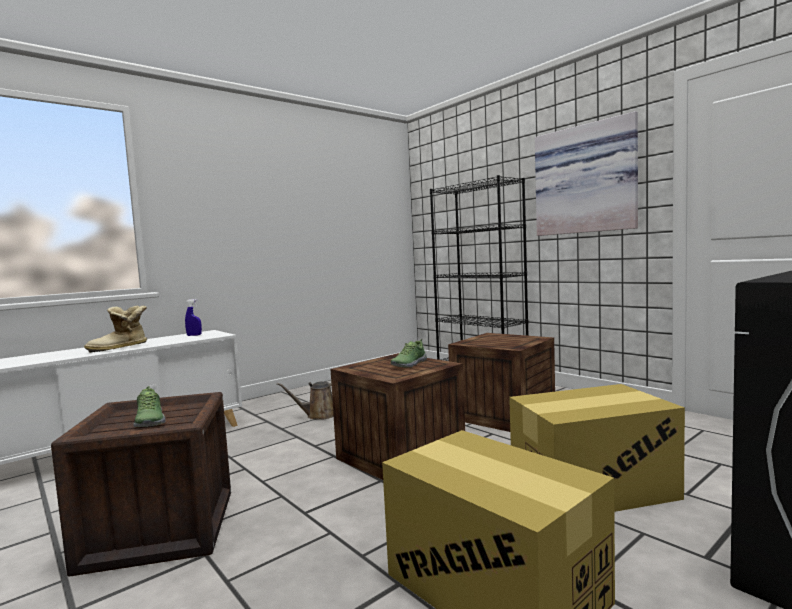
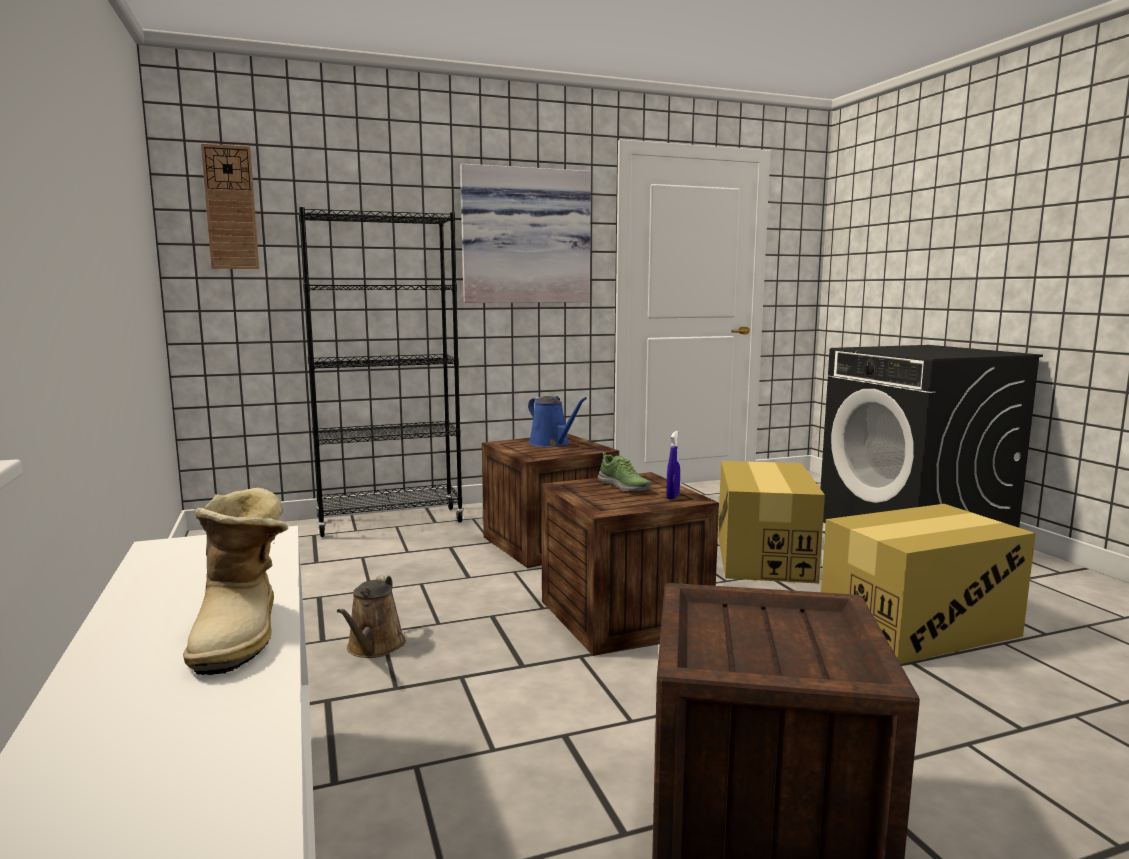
camera: 70 degrees left, 5 degrees up
shoe [133,386,166,427] -> none
blue spray bottle [185,299,202,336] -> blue spray bottle moved to [666,431,680,499]
none -> wall clock [201,144,259,269]
none -> blue watering can [528,396,587,447]

